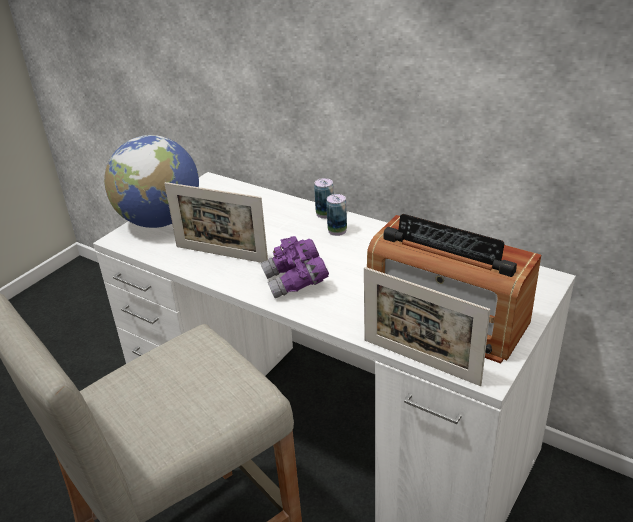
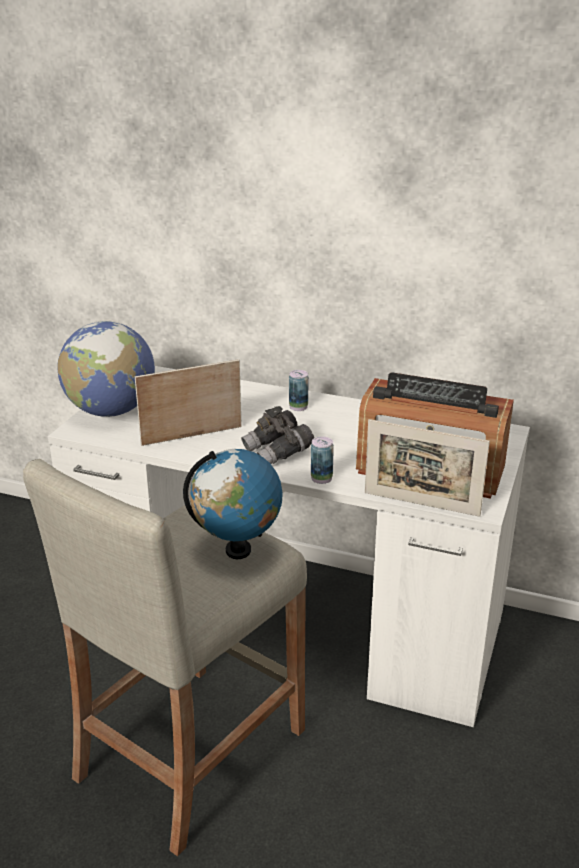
camera: 15 degrees left, 5 degrees down
picture frame [164,182,268,263] -> picture frame turned 150 degrees clockwise [135,359,242,446]
purple binoculars [260,236,329,298] -> grey binoculars [241,406,314,464]
can [314,178,334,219] -> can moved to [311,436,334,484]
none -> globe [183,449,283,559]

